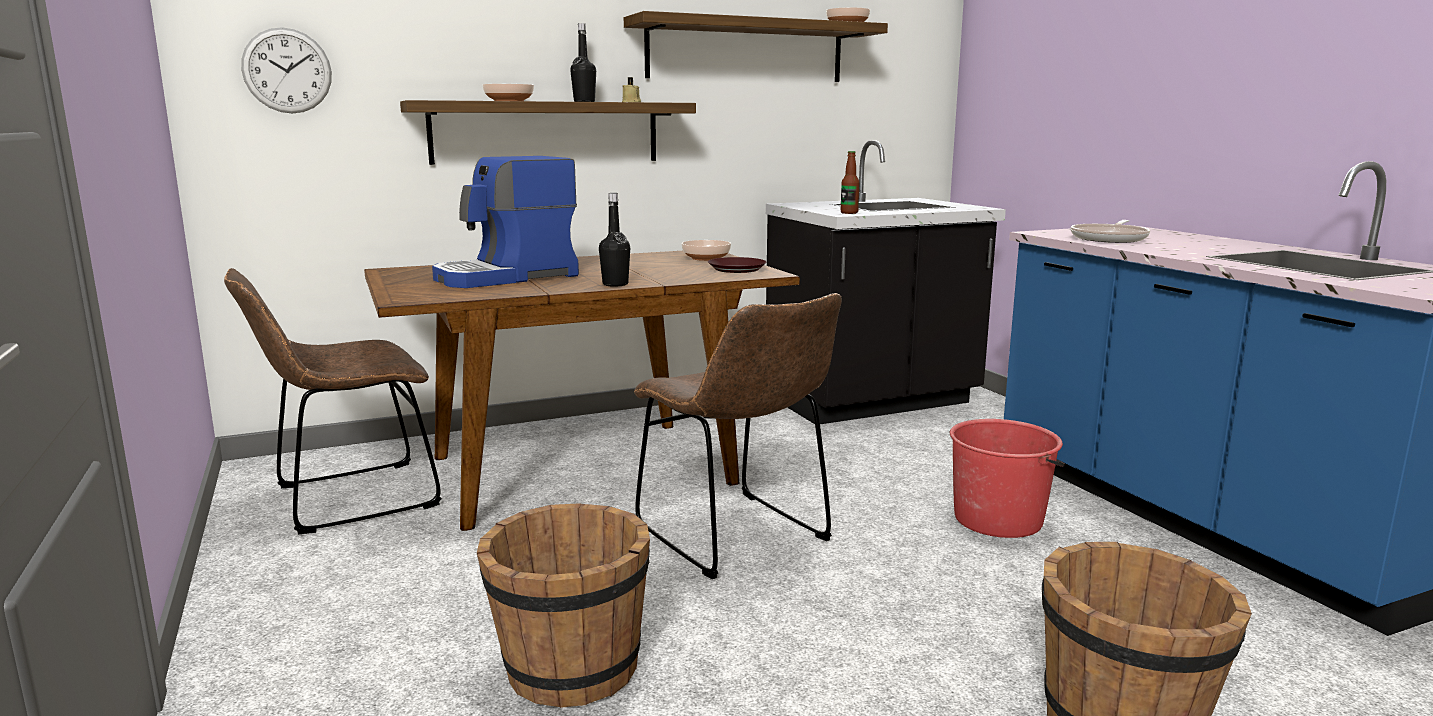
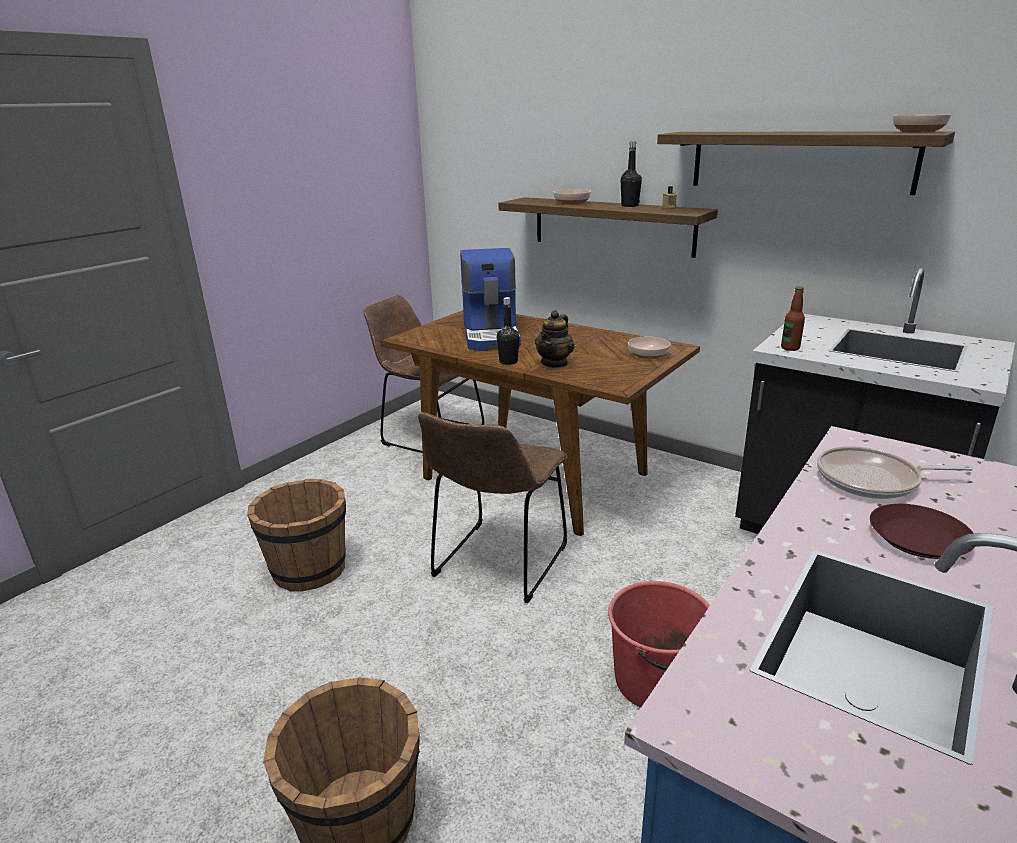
camera: 60 degrees right, 10 degrees up
wall clock [241,27,332,113] -> none
coffee machine [432,156,579,288] -> coffee machine turned 120 degrees counterclockwise [460,248,521,351]
brown plate [708,257,766,273] -> brown plate moved to [870,504,975,559]
none -> teapot [535,310,575,368]

